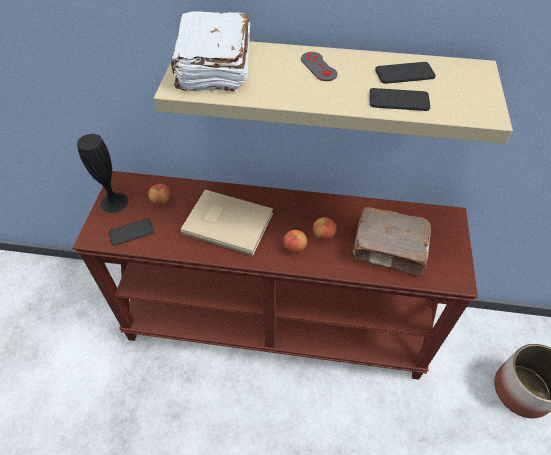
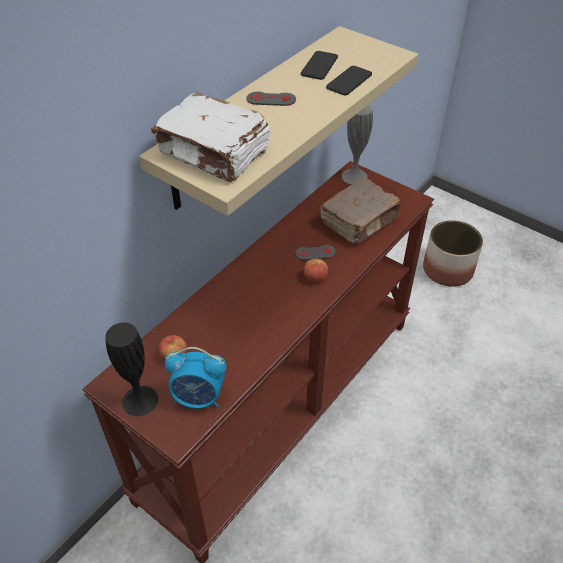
camera: 60 degrees left, 5 degrees down
phone [109,218,154,246] -> alarm clock [165,347,226,409]
beige book [181,190,273,256] -> none
apple [313,217,336,240] -> grey game controller [295,245,336,260]
none -> grey vase [342,105,373,184]

